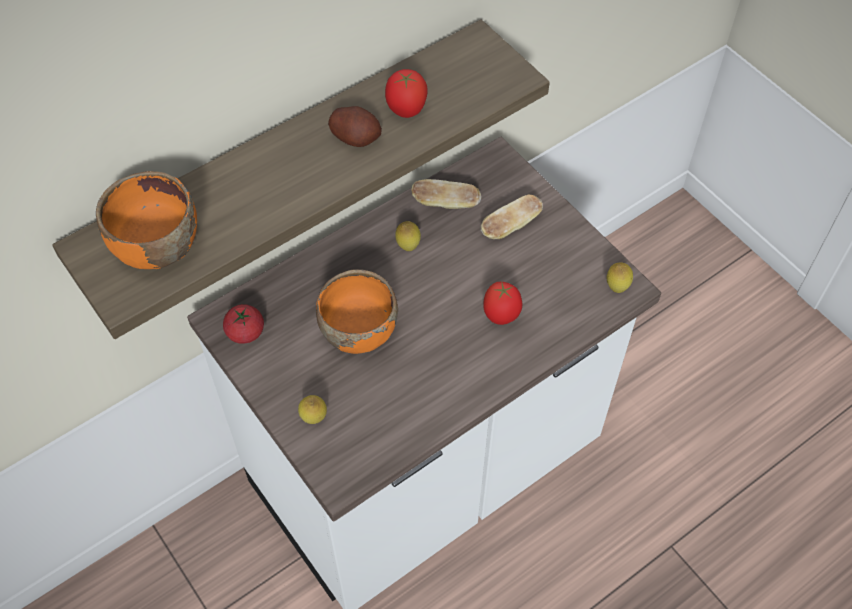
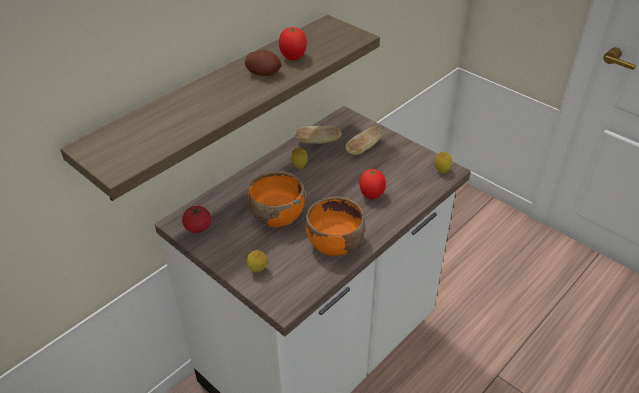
camera: 10 degrees left, 15 degrees down
orange bowl [96,171,197,269] -> orange bowl moved to [305,197,365,256]

